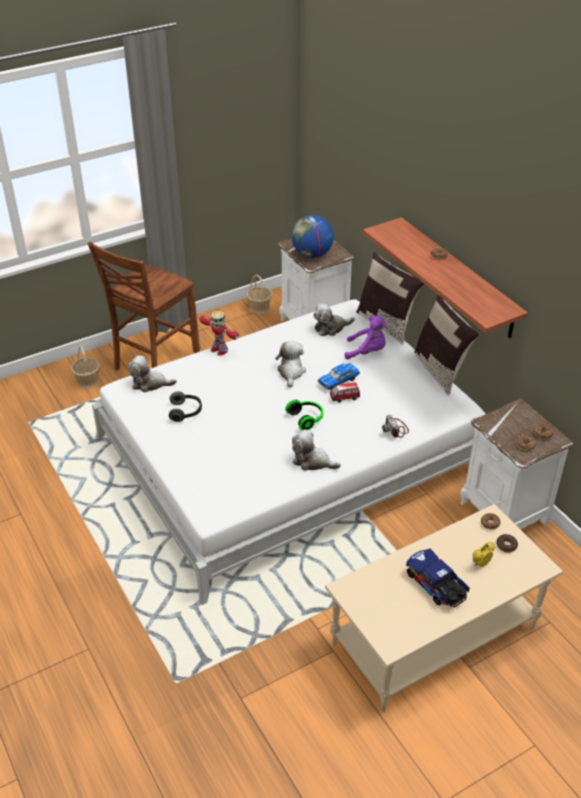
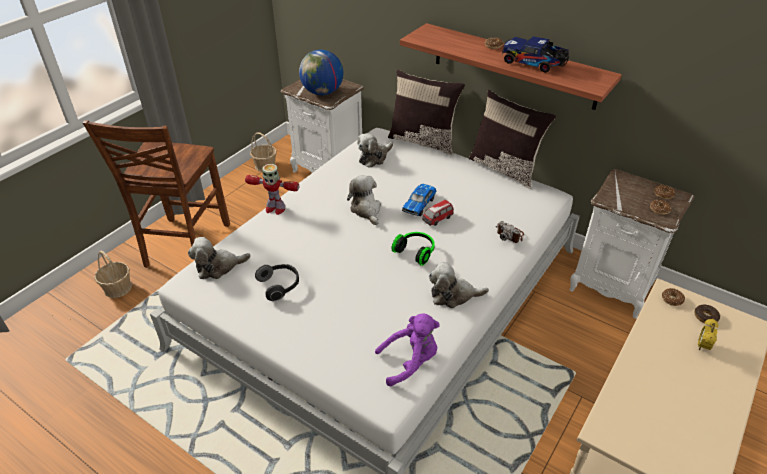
camera: 25 degrees left, 0 degrees up
purple plush toy [345,316,387,360] -> purple plush toy moved to [375,313,440,386]
toy truck [406,549,470,607] -> toy truck moved to [502,37,569,73]

